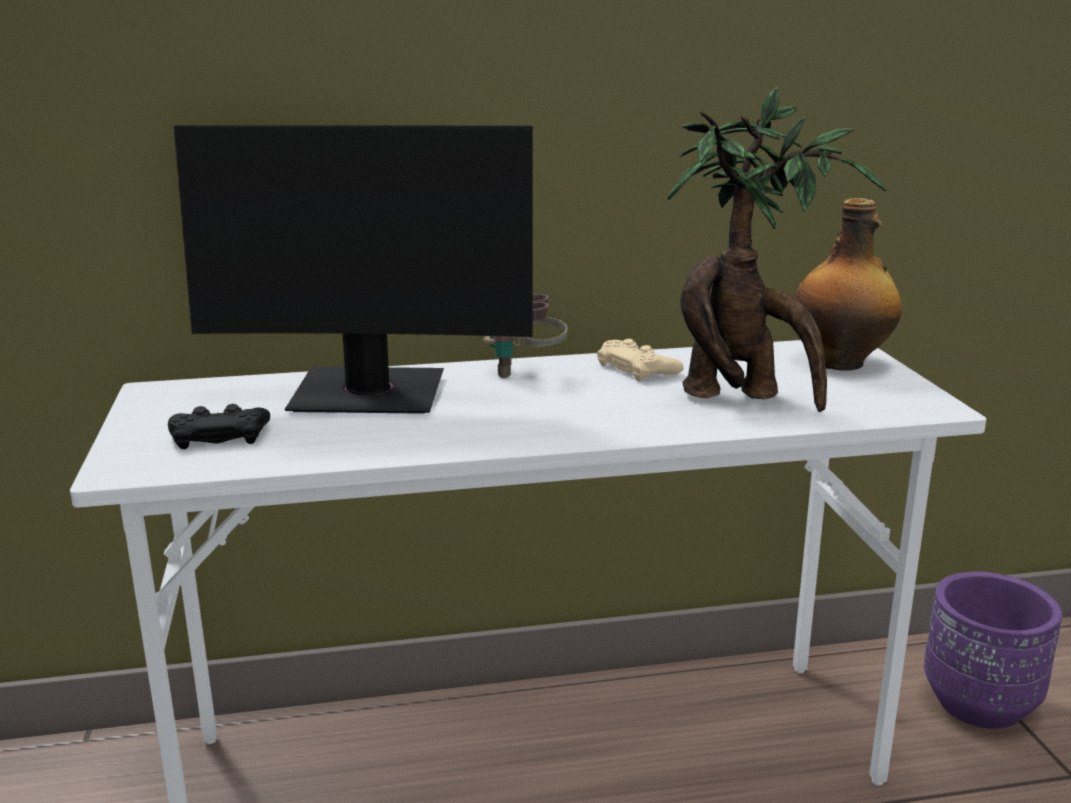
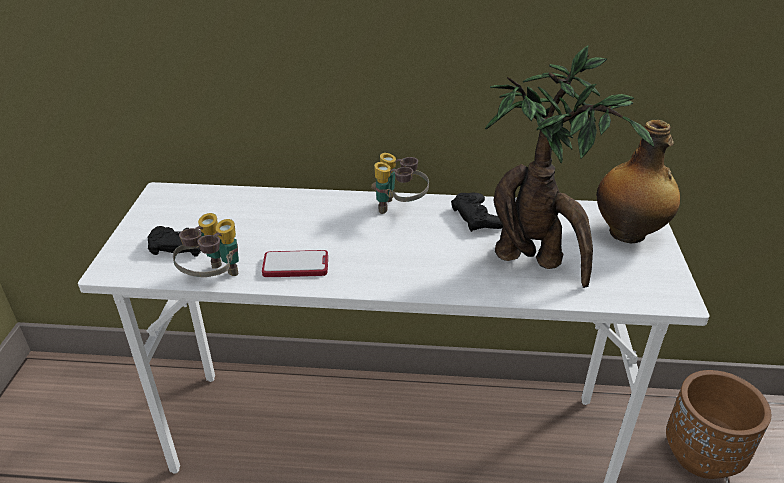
camera: 15 degrees right, 15 degrees up
monitor [174,125,533,414] -> none
beige game controller [597,339,684,381] -> black game controller [451,192,503,232]
purple planter [924,572,1063,729] -> brown planter [666,370,771,479]
none -> binoculars [173,213,239,277]
none -> phone [262,250,328,277]

